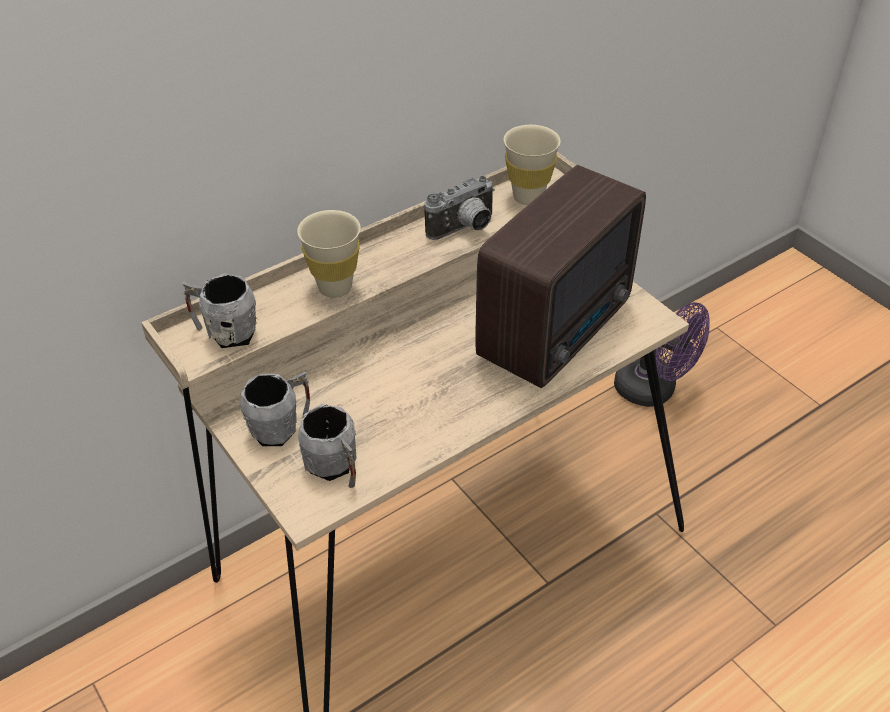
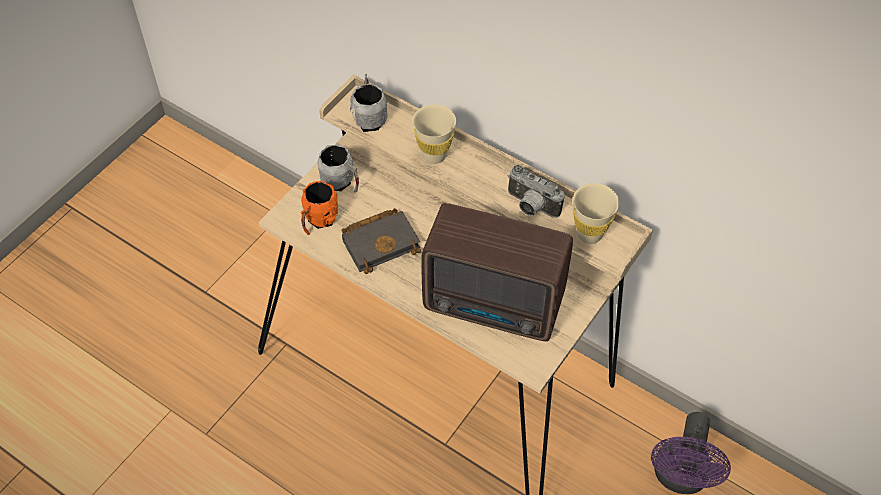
camera: 70 degrees right, 10 degrees up
grey mug [298,404,357,488] -> orange mug [300,181,338,235]
none -> black book [341,208,421,274]

